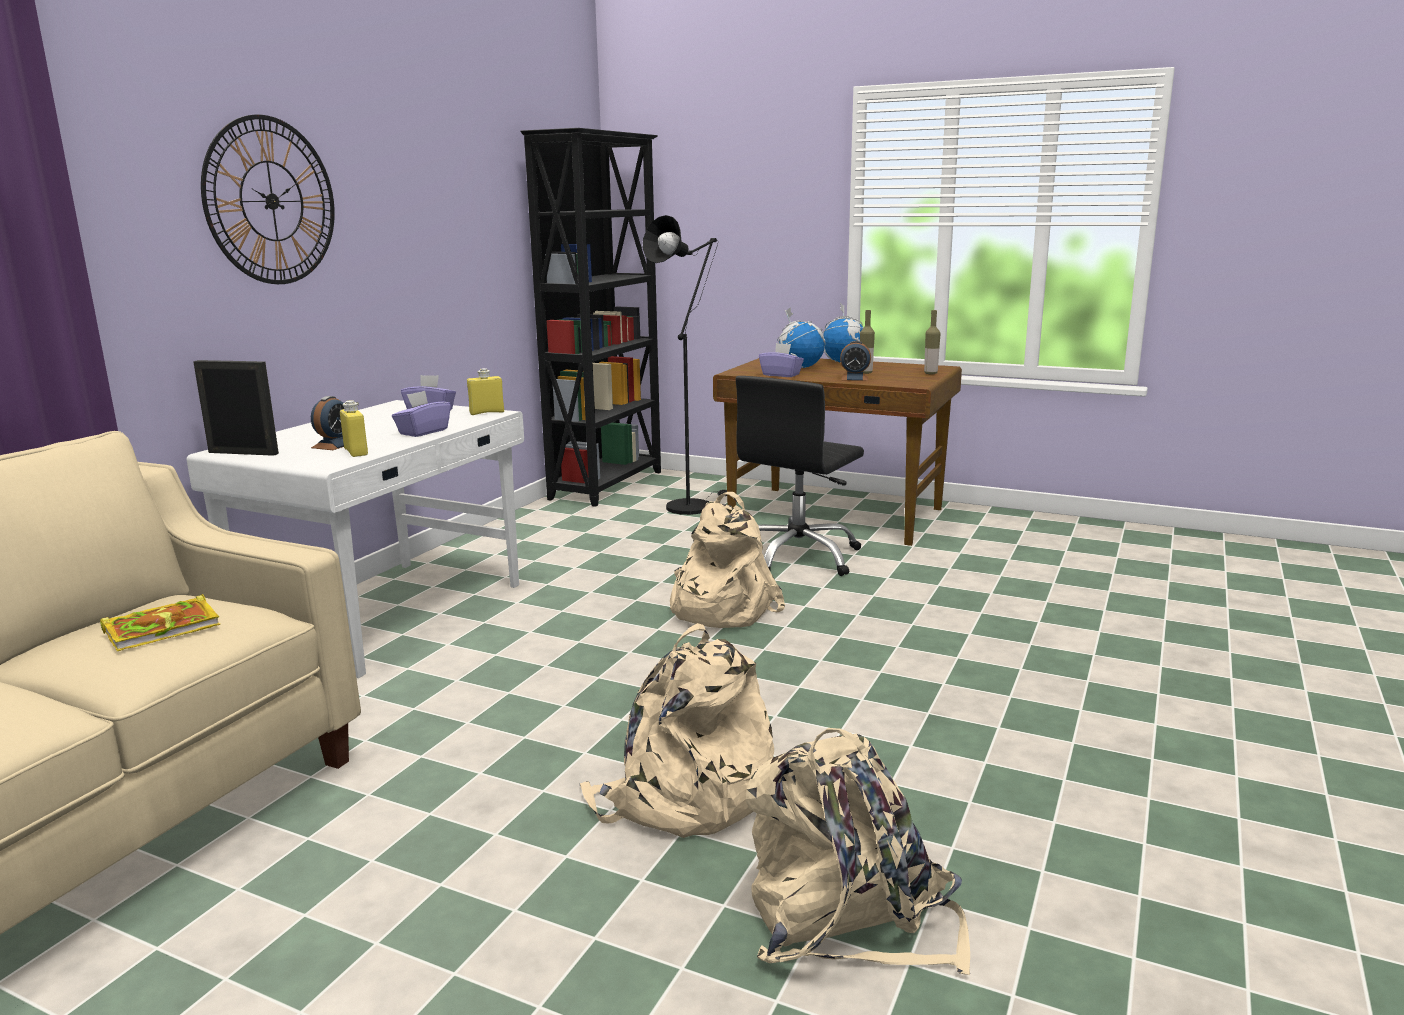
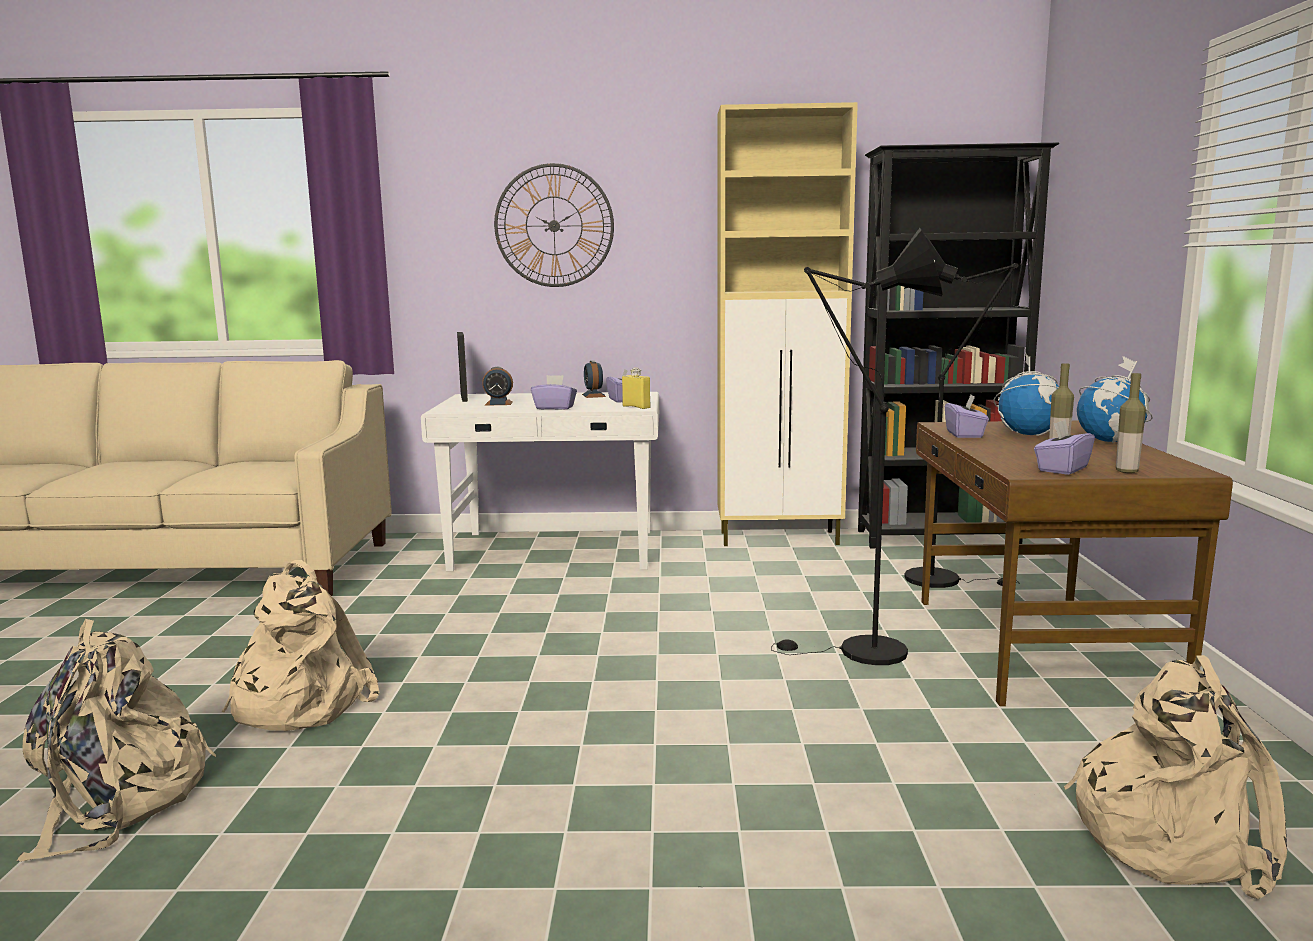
camera: 65 degrees right, 5 degrees down
book [100,594,220,651] -> none
yellow bottle [340,400,368,457] -> none
beige backpack [669,492,785,628] -> beige backpack moved to [1064,655,1287,899]
black office chair [736,376,864,576] -> black floor lamp [771,228,943,665]
alarm clock [840,341,871,381] -> alarm clock moved to [582,360,606,398]
none -> beige cabinet [717,102,858,546]
none -> purple tissue box [1034,419,1095,475]

